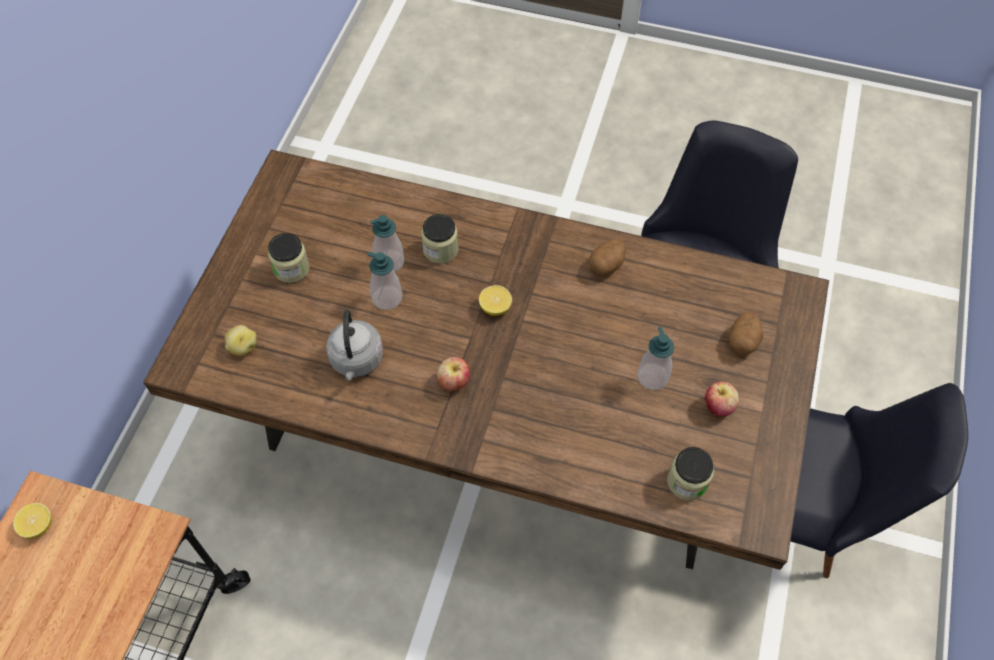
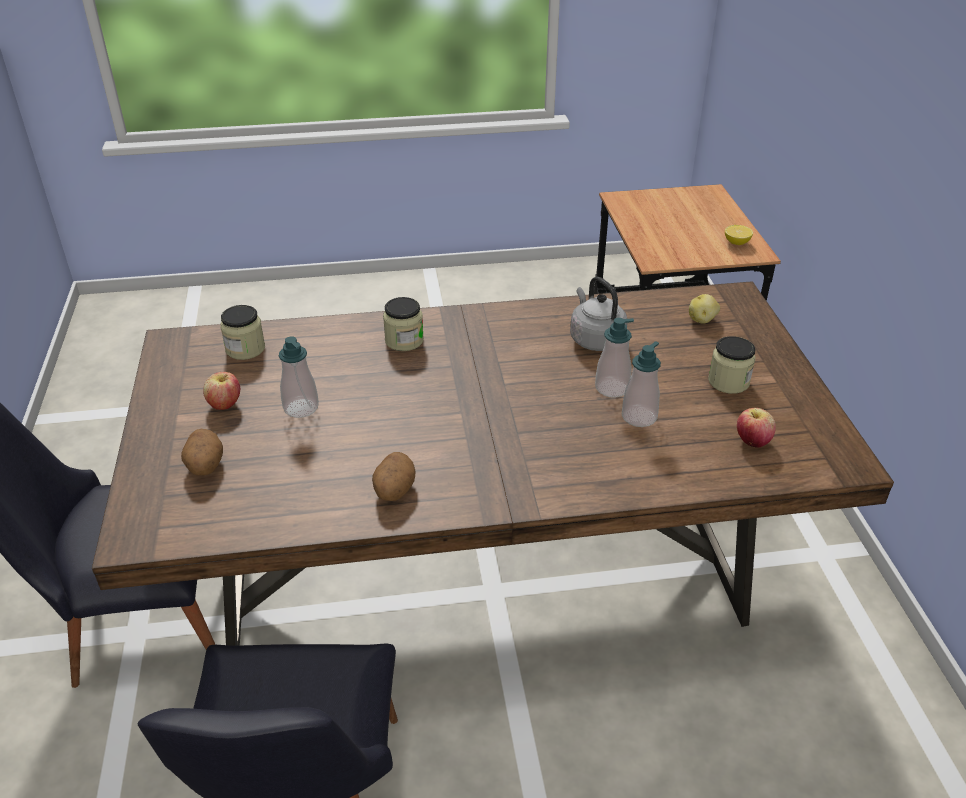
camera: 155 degrees right, 20 degrees down
jar [421,214,458,263] -> jar moved to [383,297,424,351]
apple [437,357,470,391] -> apple moved to [737,408,776,448]
lemon [479,285,512,316] -> none

